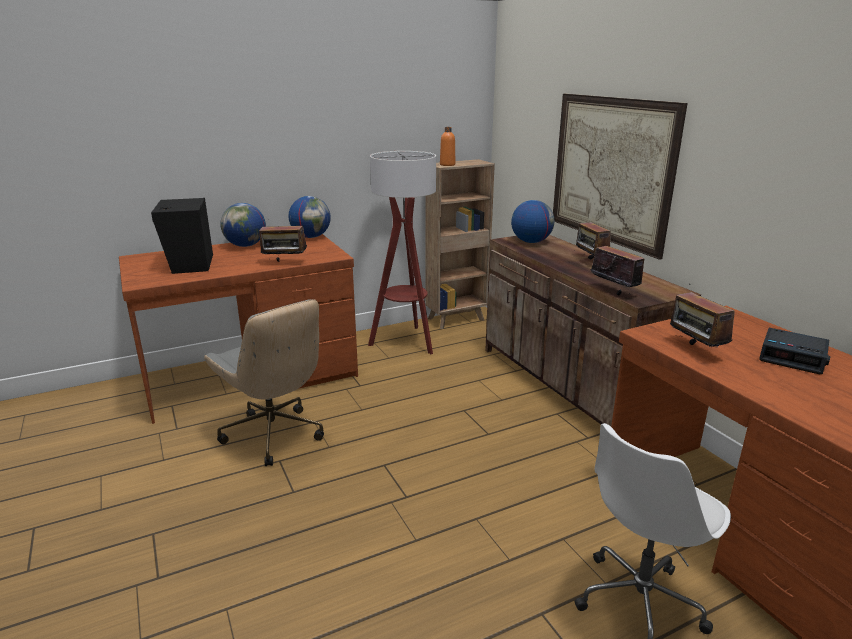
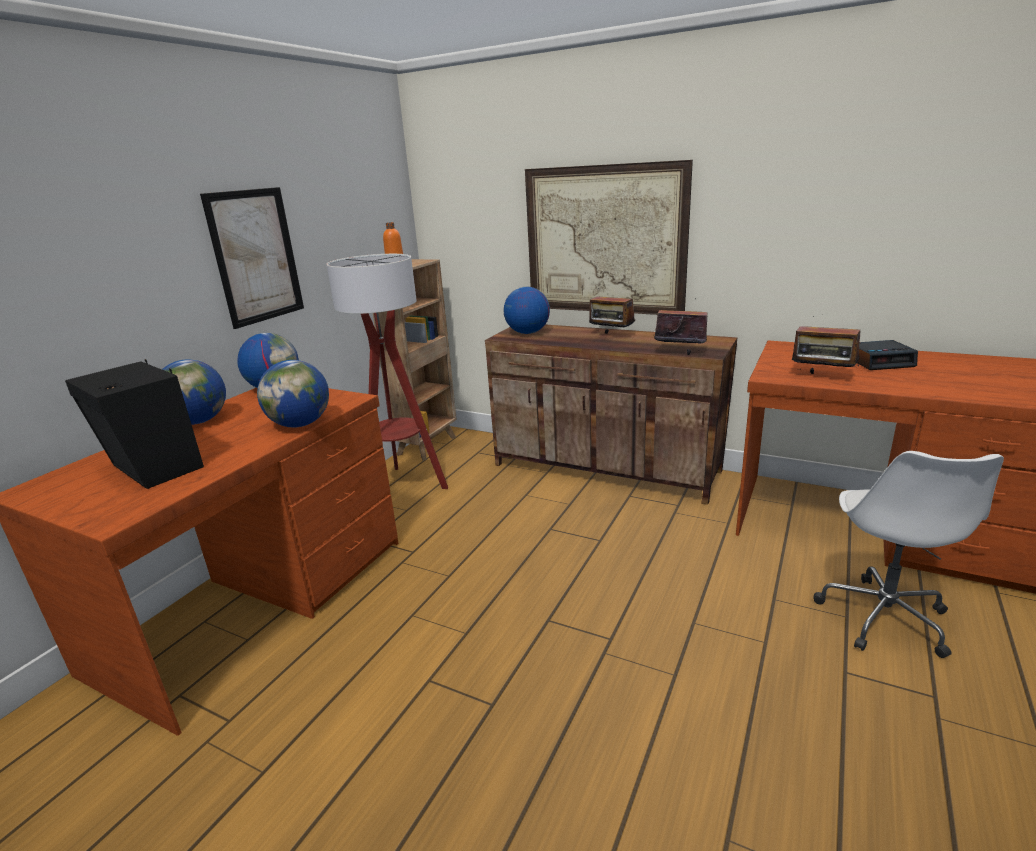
camera: 35 degrees left, 0 degrees up
grey office chair [204,299,324,466] -> none
radio [259,220,307,262] -> globe [257,360,329,428]
none -> picture [200,187,304,329]

